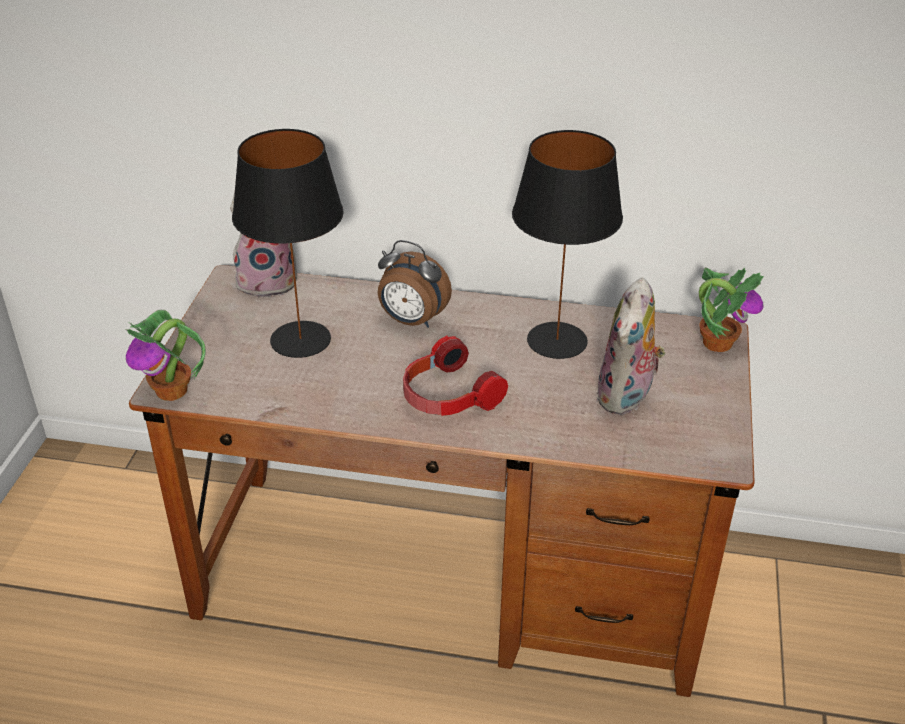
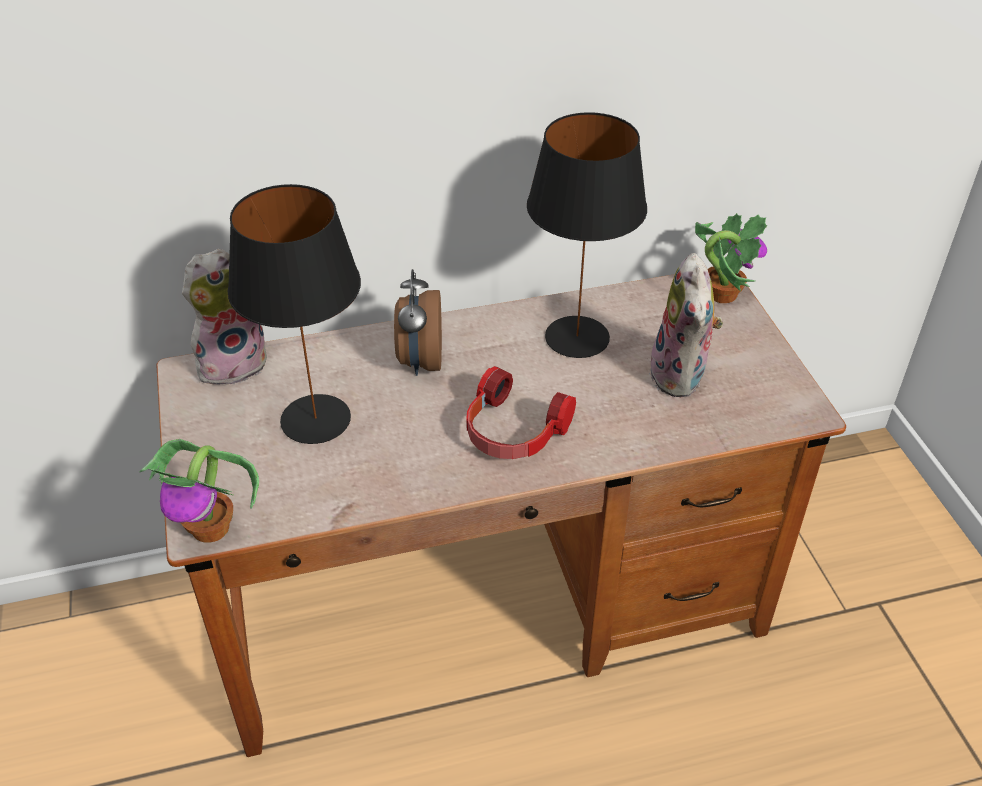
camera: 25 degrees left, 5 degrees up
alarm clock [378,240,452,328] -> alarm clock turned 90 degrees clockwise [394,269,442,376]

